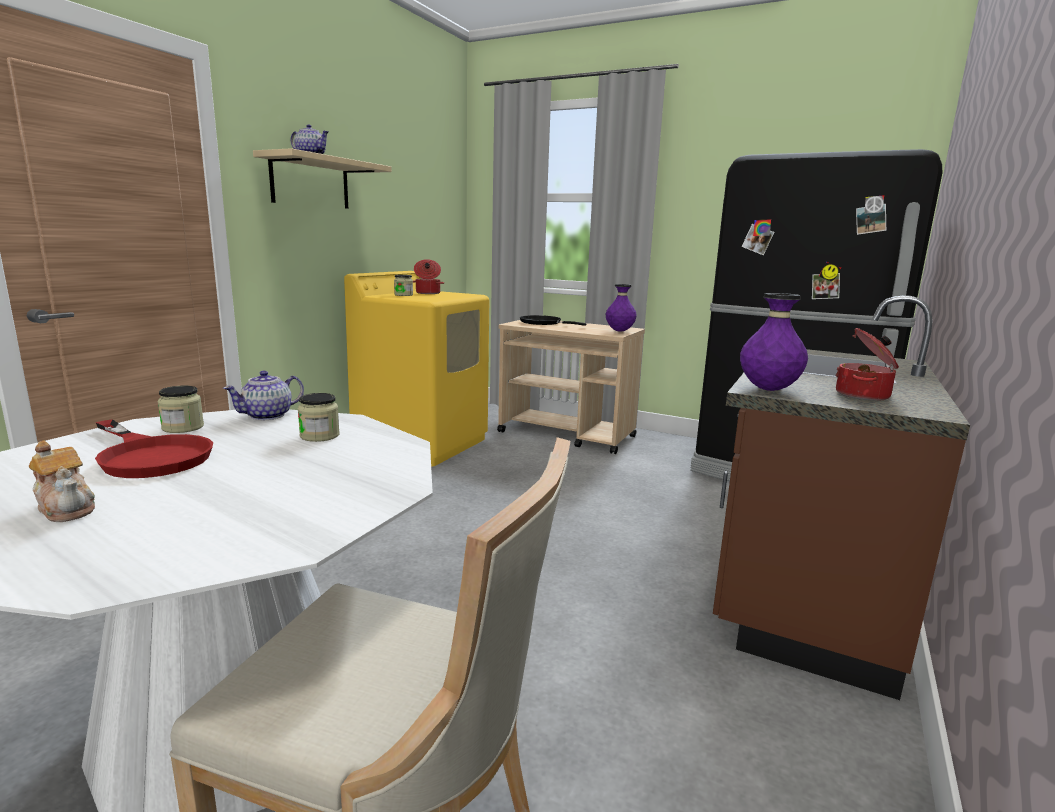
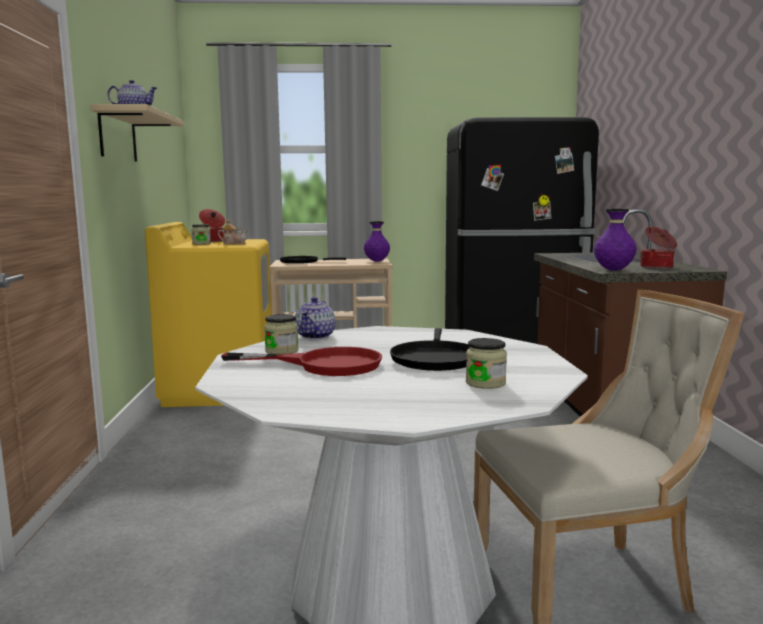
camera: 30 degrees left, 5 degrees down
teapot [29,441,95,522] -> teapot moved to [218,220,248,244]
jar [298,393,340,442] -> jar moved to [466,338,507,389]
none -> black frying pan [390,328,470,371]

